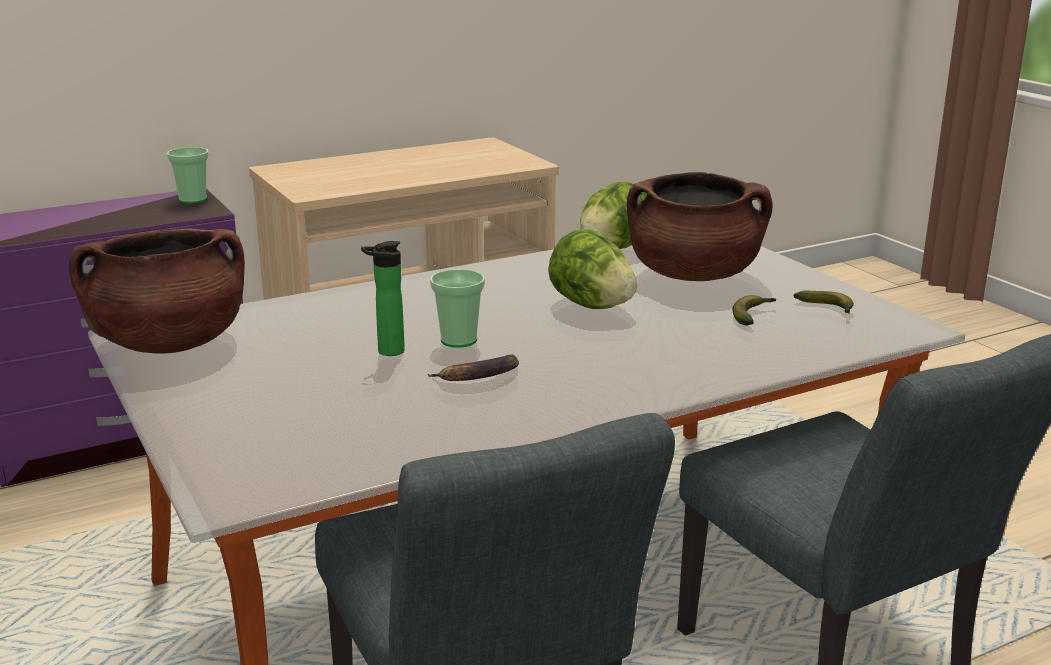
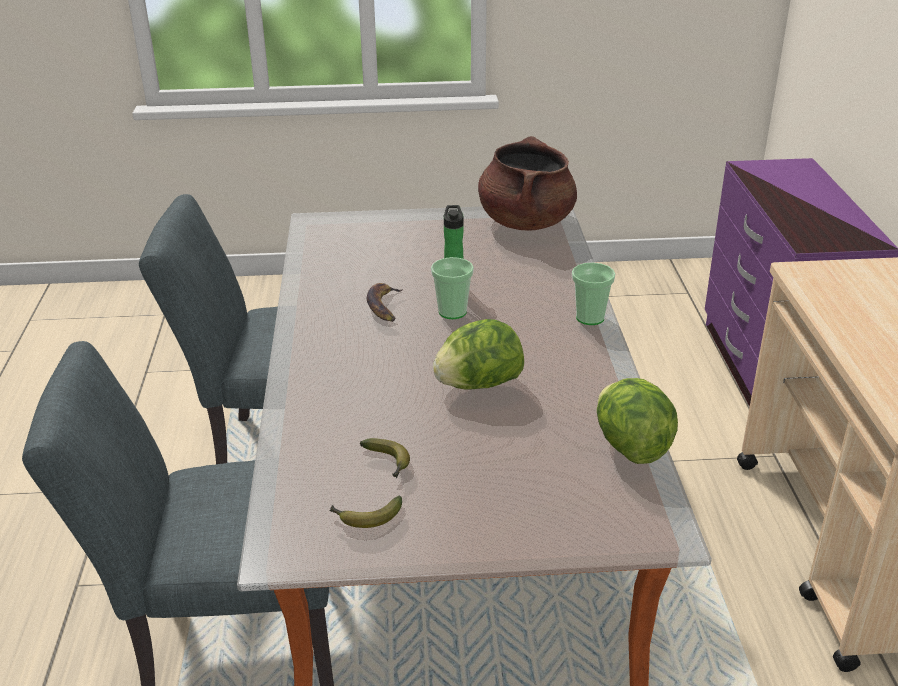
camera: 115 degrees right, 10 degrees up
cup [167,147,209,204] -> cup moved to [572,263,615,325]
brown cooking pot [627,172,773,281] -> none

